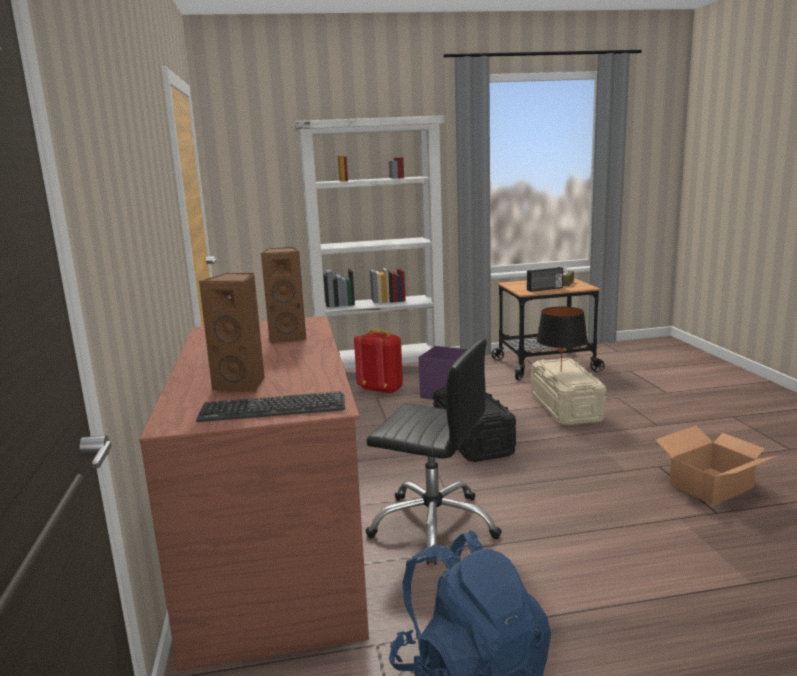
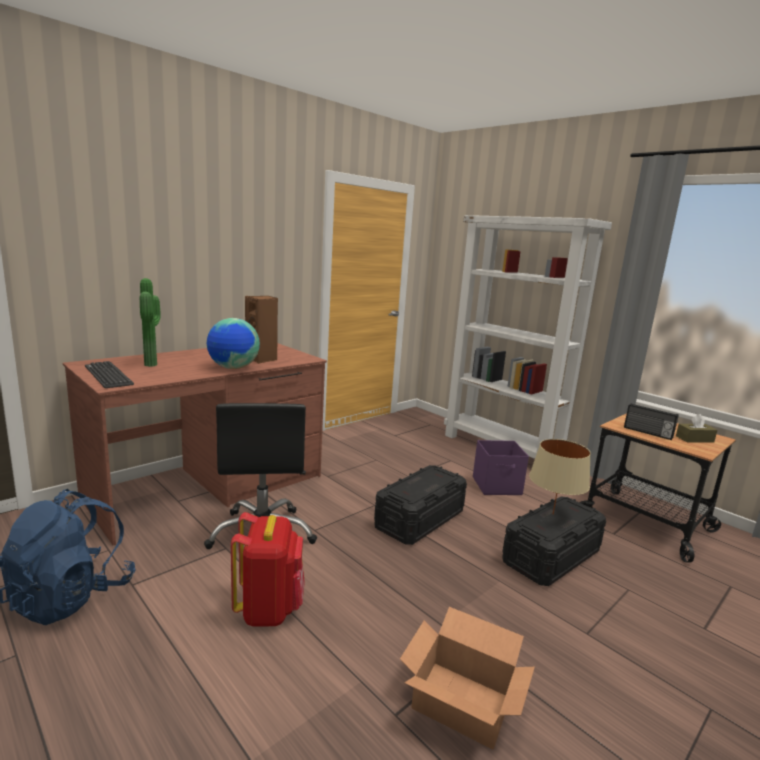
camera: 55 degrees right, 0 degrees up
brown speaker [199,273,265,393] -> potted plant [140,278,161,367]
red backpack [354,329,403,395] -> red backpack moved to [231,512,305,626]
beige storage box [531,358,607,426] -> black storage box [502,496,606,586]
black table lamp [536,307,588,372] -> beige table lamp [529,439,591,515]
none -> globe [207,318,260,369]

